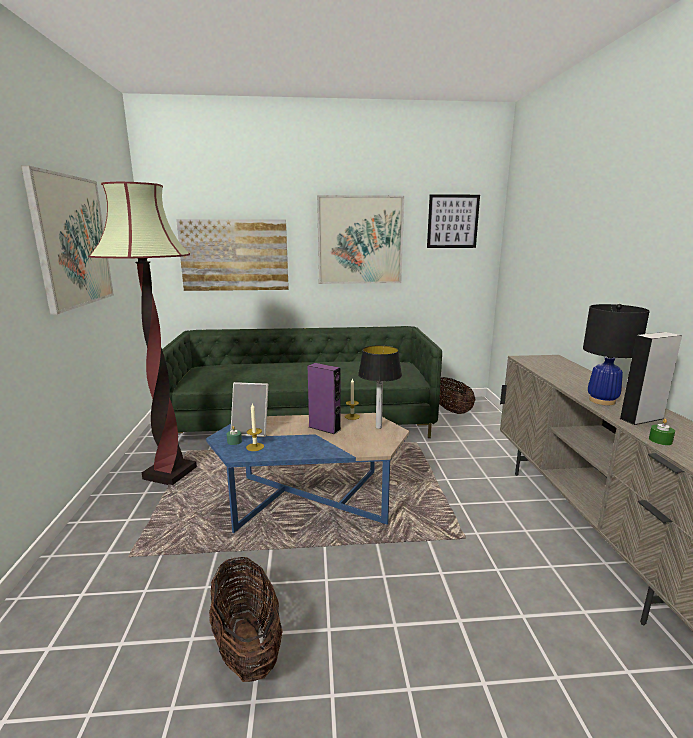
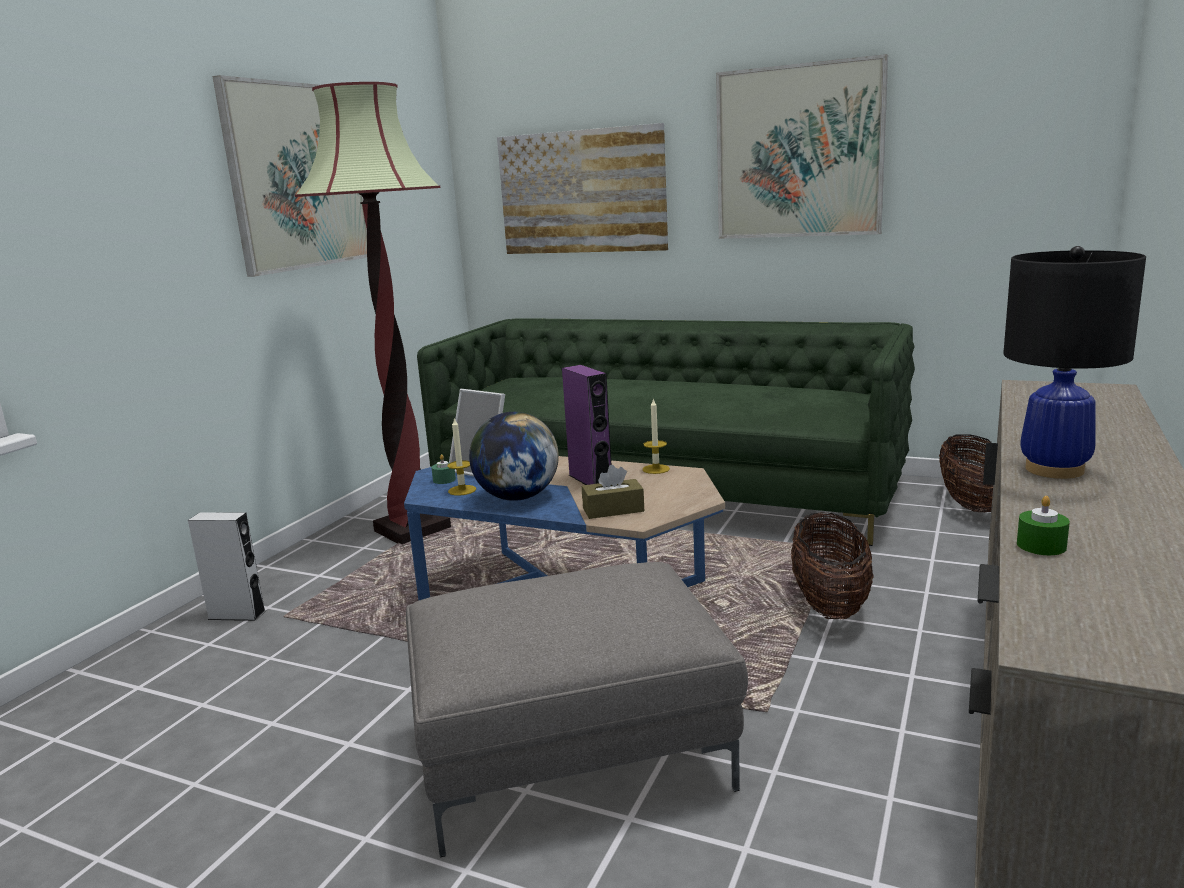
camera: 30 degrees right, 0 degrees up
basket [209,556,283,682] -> basket moved to [791,512,874,619]
table lamp [358,345,402,429] -> none
picture [427,194,480,248] -> none
grey speaker [620,332,682,425] -> grey speaker moved to [188,512,266,621]
none -> grey ottoman [406,562,748,858]
none -> globe [469,412,559,501]
none -> brown tissue box [582,465,644,519]

